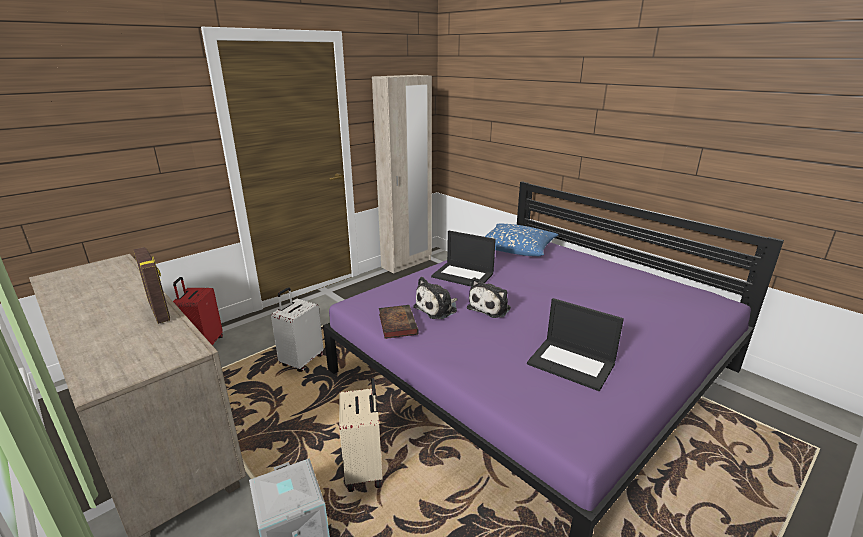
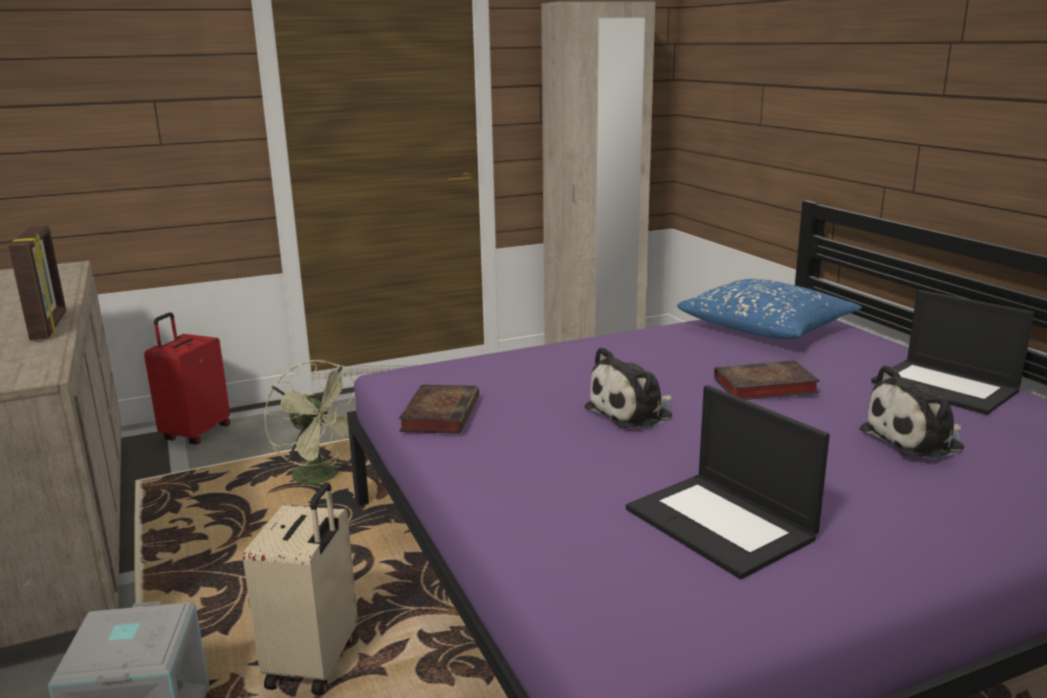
camera: 20 degrees right, 5 degrees down
white suitcase [271,287,323,372] -> green fan [264,360,355,485]
plush toy [413,277,458,319] -> plush toy moved to [860,365,964,460]
laptop [431,231,496,286] -> laptop moved to [871,290,1034,415]
none -> book [714,360,820,400]

